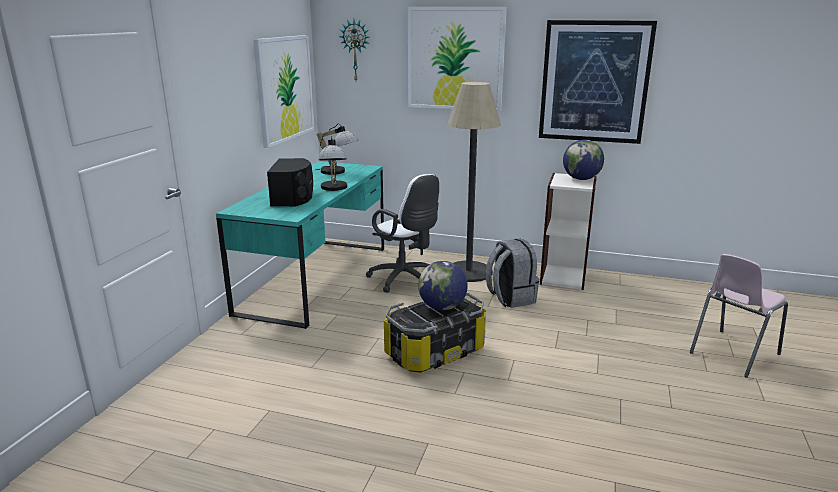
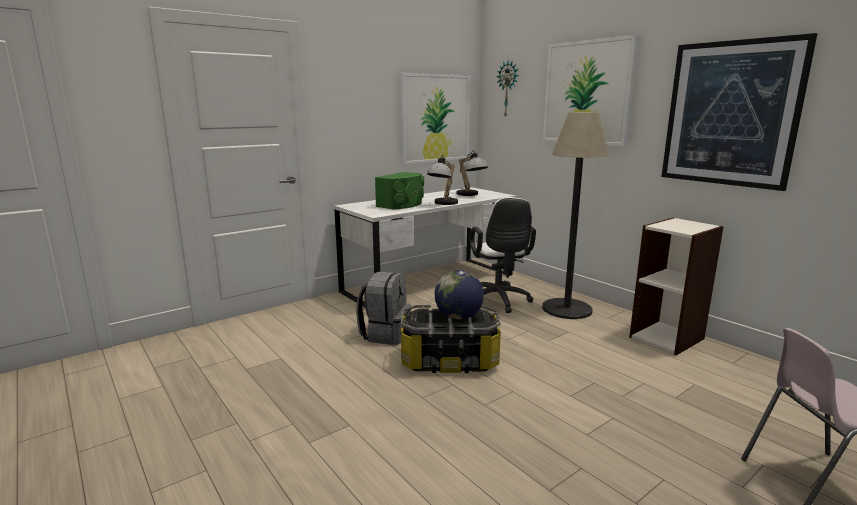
camera: 35 degrees right, 5 degrees down
turquoise desk [216,161,384,329] -> white desk [334,187,516,307]
black speaker [267,158,313,206] -> green speaker [375,172,424,209]
grey backpack [486,238,539,308] -> grey backpack moved to [356,272,411,345]
globe [563,140,604,180] -> none

